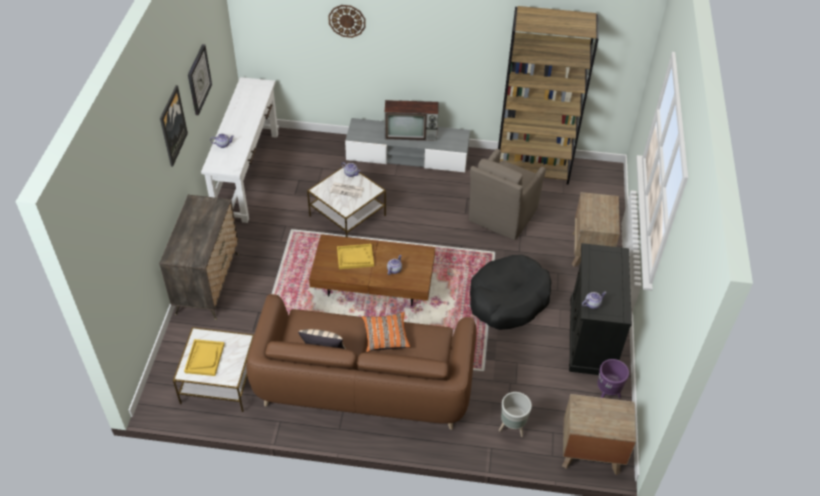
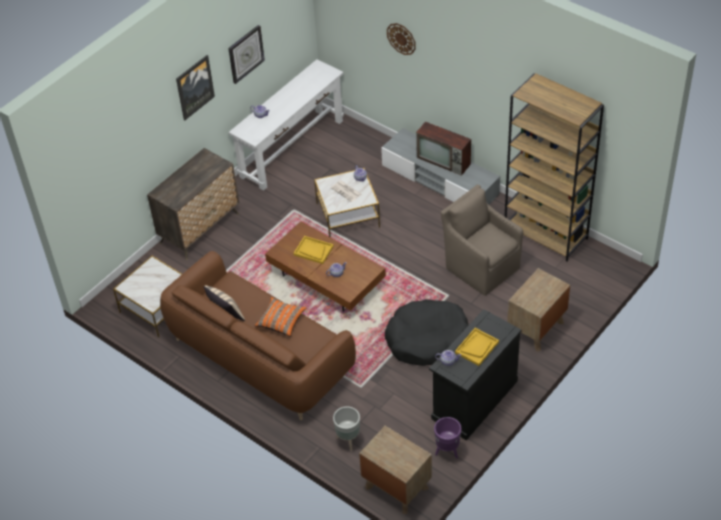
camera: 35 degrees right, 0 degrees up
yellow tray [184,339,225,376] -> yellow tray moved to [455,328,499,366]
brown armchair [469,149,546,240] -> brown armchair turned 75 degrees clockwise [441,184,523,296]

